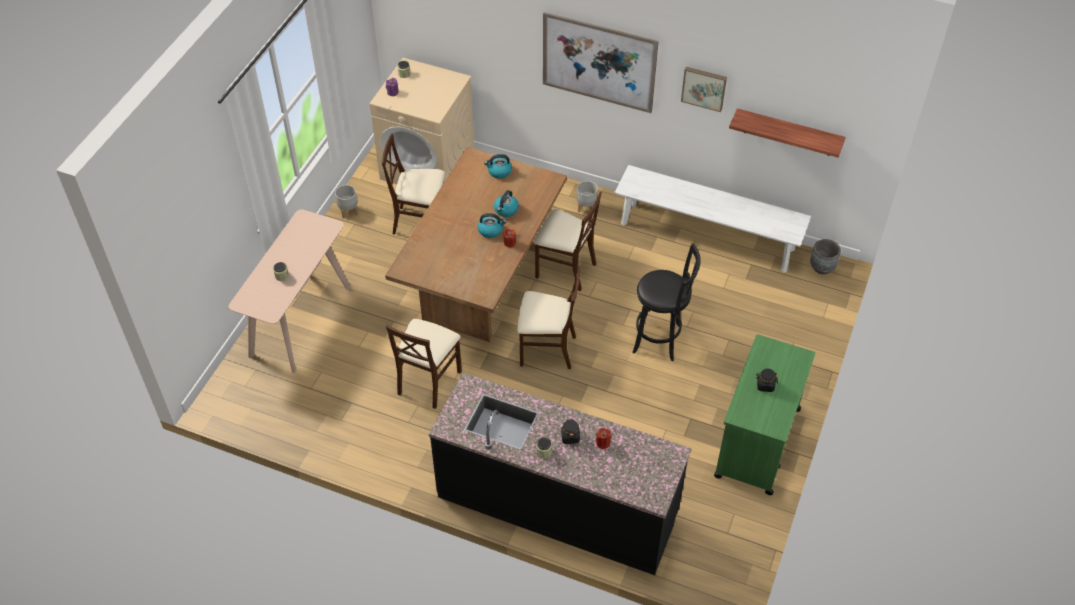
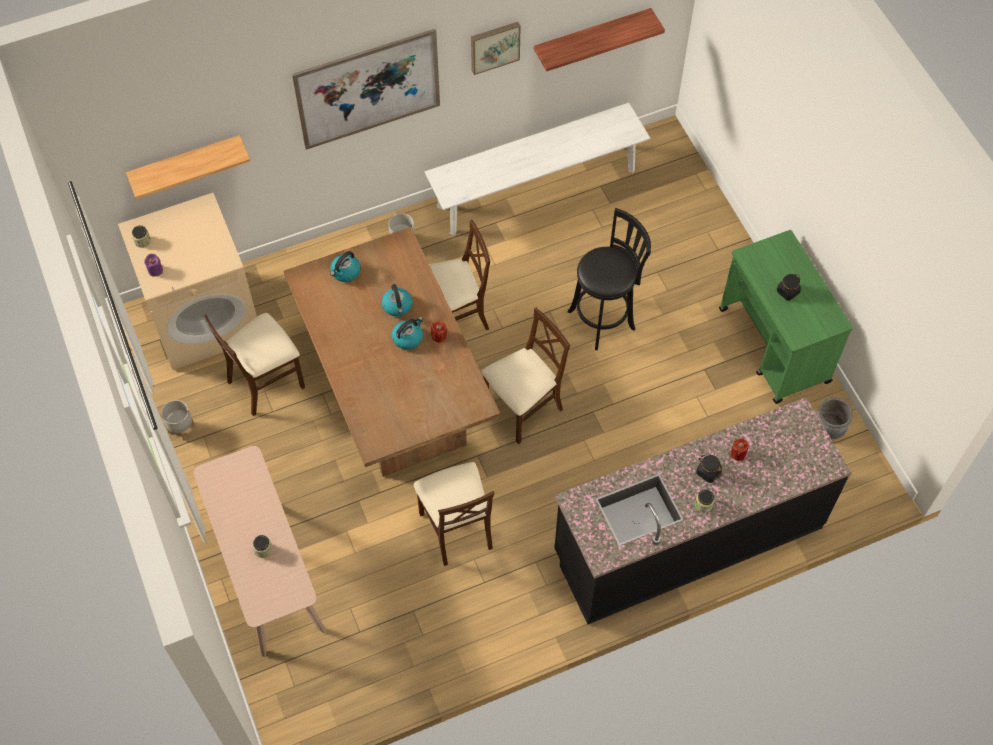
camera: 45 degrees left, 10 degrees up
grey planter [810,239,841,274] -> grey planter moved to [817,397,853,439]
none -> shelf [126,135,251,199]

